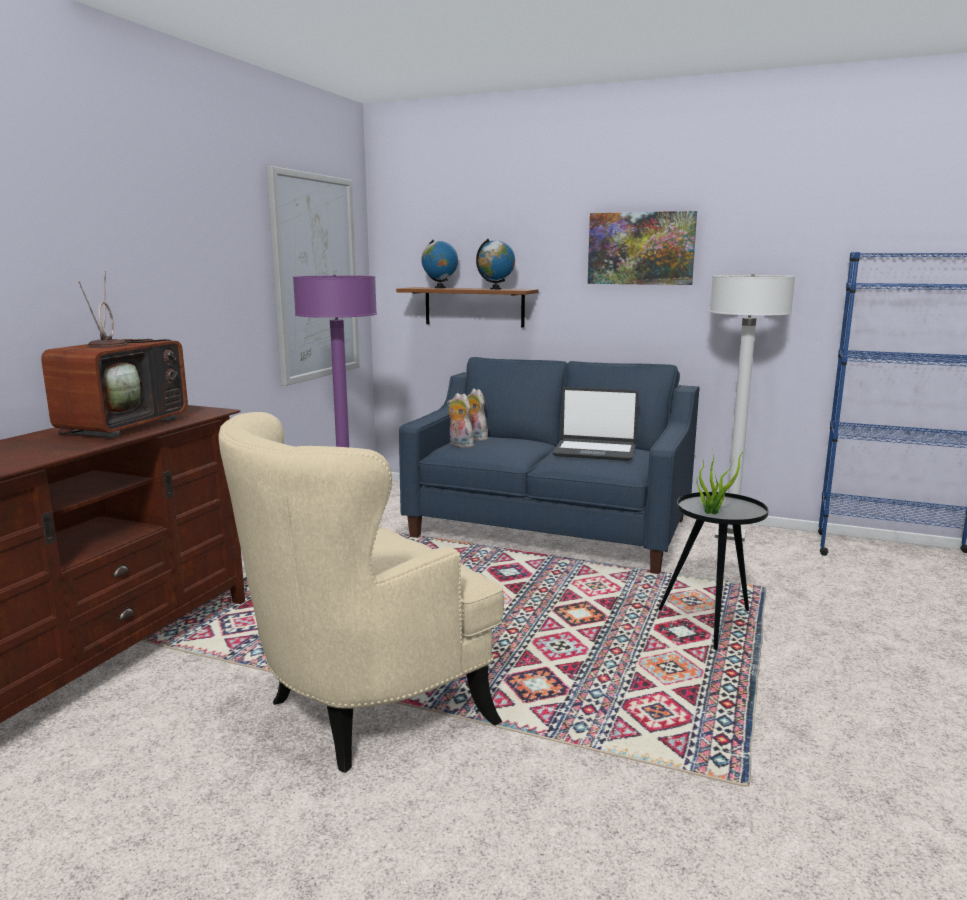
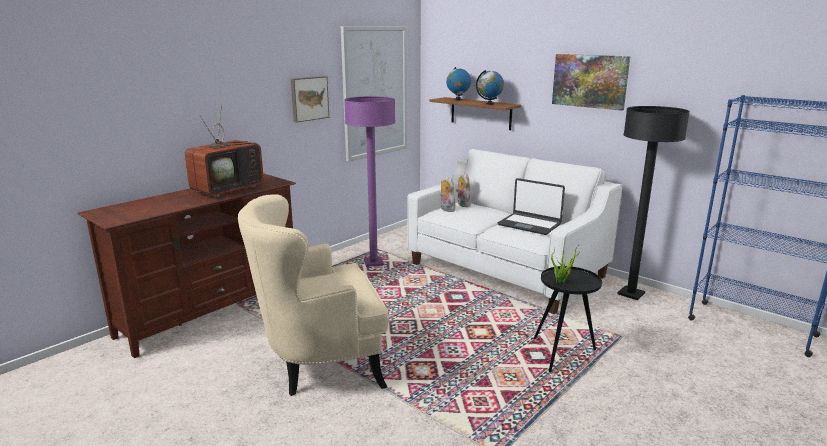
camera: 20 degrees right, 5 degrees up
blue sofa [399,357,700,574] -> white sofa [407,149,623,314]
white floor lamp [709,274,795,541] -> black floor lamp [617,106,690,300]
none -> picture [291,76,329,122]

